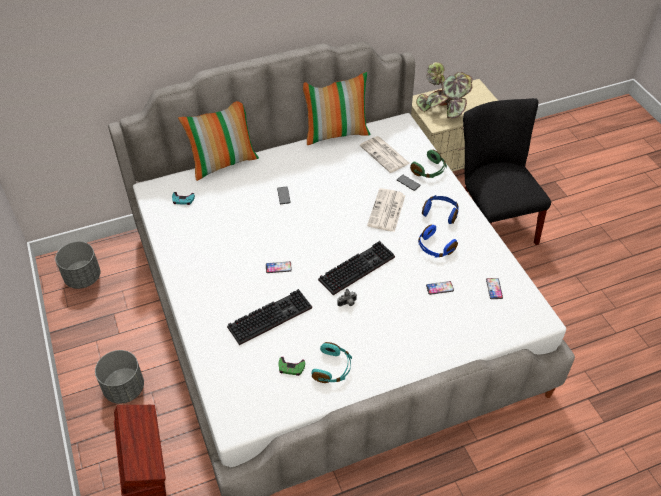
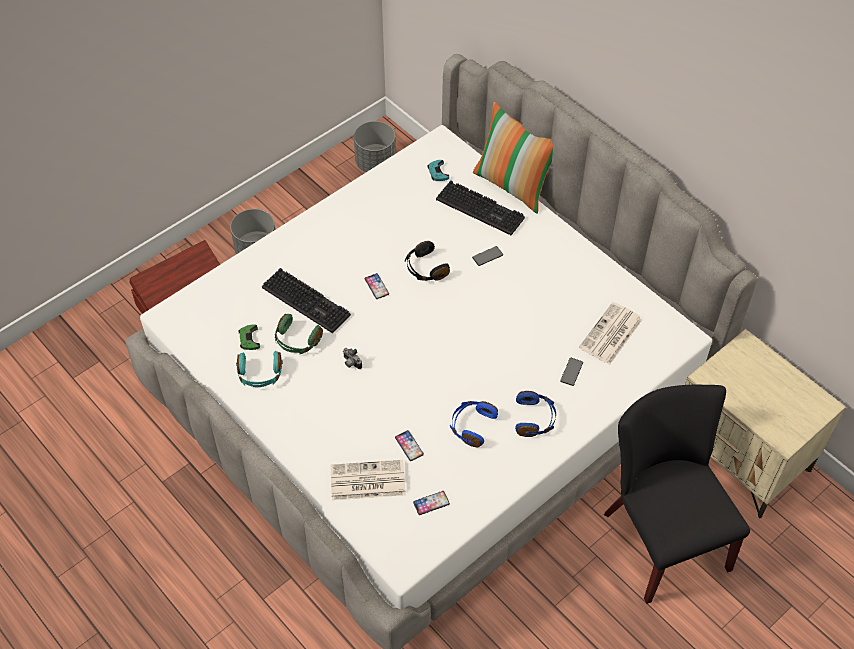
camera: 70 degrees right, 5 degrees up
pillow [303,72,371,145] -> none
keyboard [318,241,395,295] -> keyboard moved to [436,180,525,235]
newspaper [367,188,406,232] -> newspaper moved to [331,460,406,500]
green headphones [410,150,447,178] -> green headphones moved to [275,314,323,354]
potted plant [416,62,473,119] -> none
black chair [463,98,551,245] -> black chair turned 75 degrees counterclockwise [604,385,750,604]
none -> black headphones [405,241,450,281]

